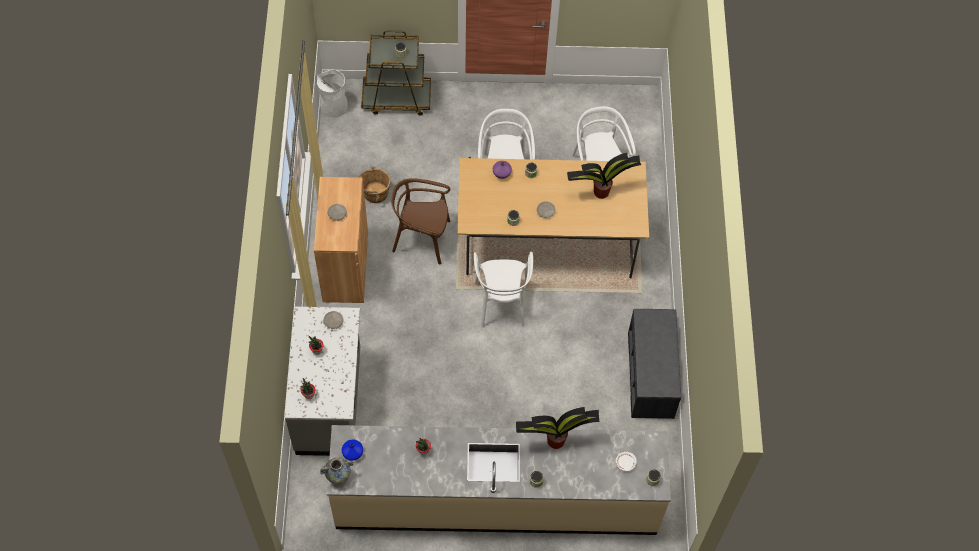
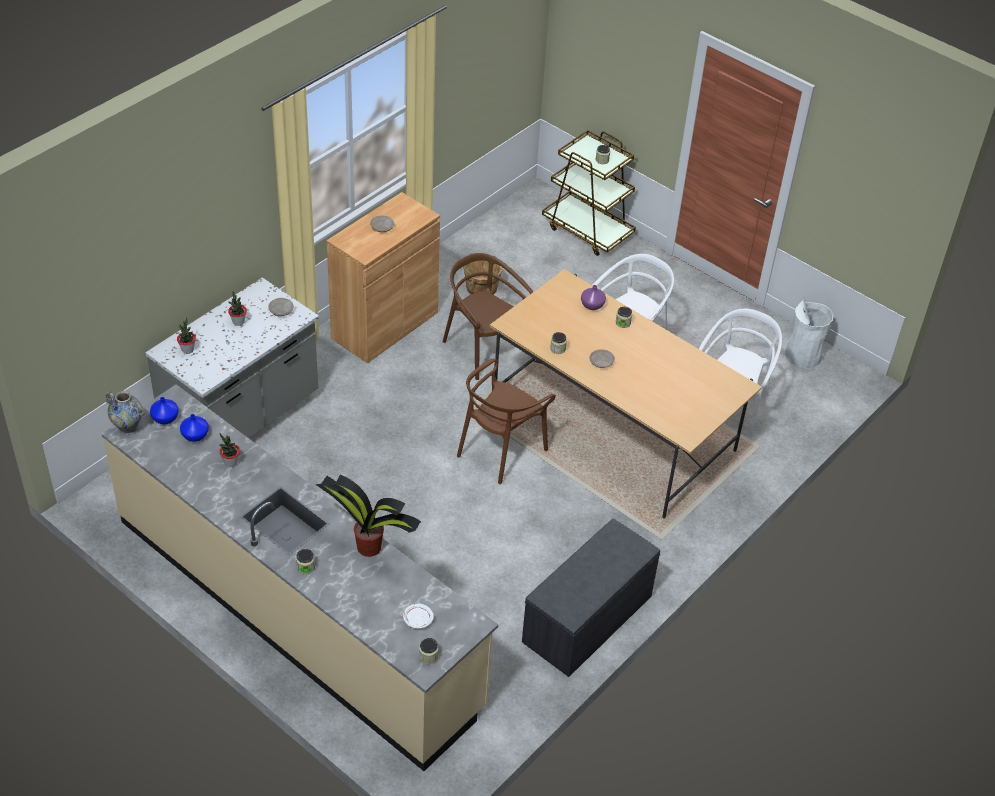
camera: 40 degrees right, 15 degrees down
white trash can [317,70,348,118] -> white trash can moved to [785,296,833,368]
white chair [474,252,533,327] -> brown chair [457,358,556,484]
potted plant [567,153,641,199] -> none
none -> blue vase [180,414,209,442]

